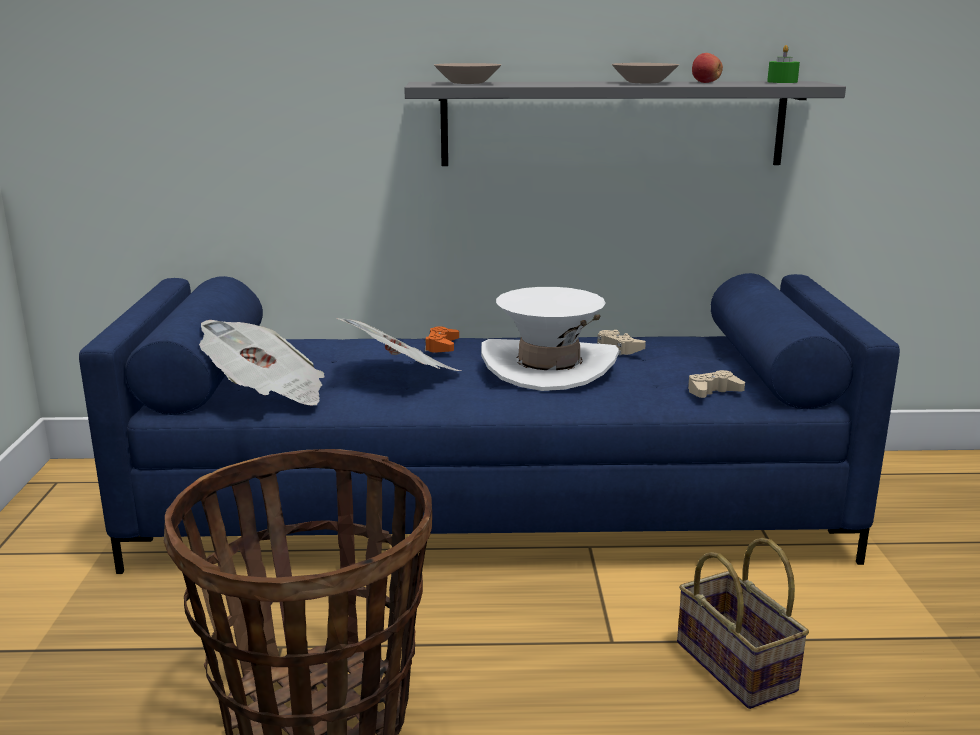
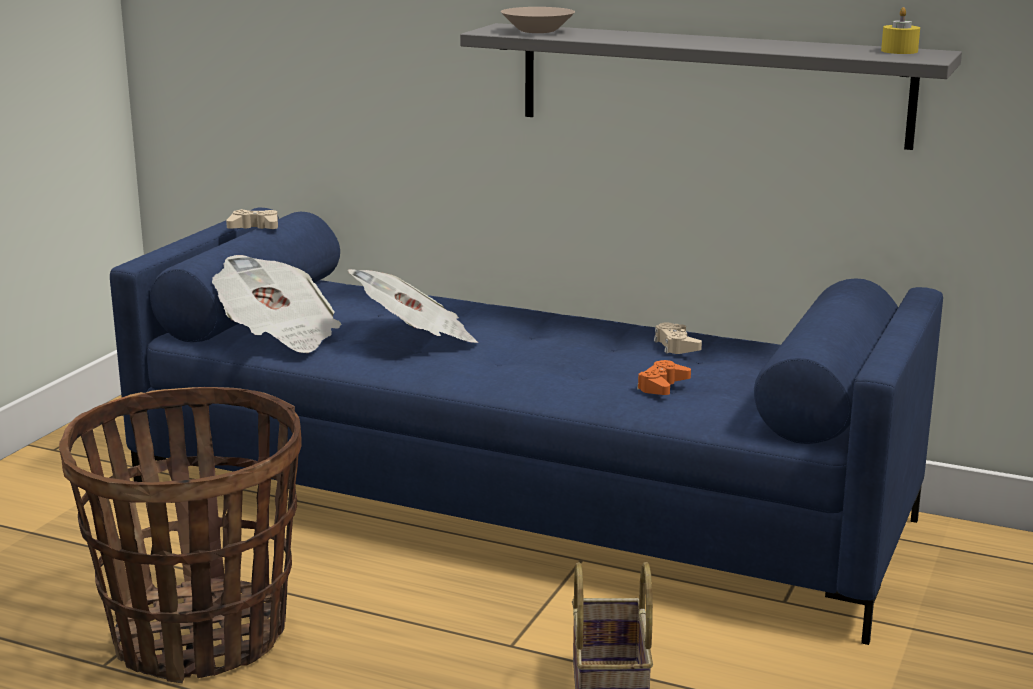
camera: 25 degrees right, 0 degrees up
orange game controller [424,326,459,353] -> orange game controller moved to [637,360,691,395]
white hat [481,287,619,391] -> none
beige bowl [612,63,679,83] -> none
beige game controller [688,370,745,398] -> beige game controller moved to [226,209,278,229]
apple [692,53,723,83] -> none
green candle [767,45,800,83] -> yellow candle [881,7,920,54]

